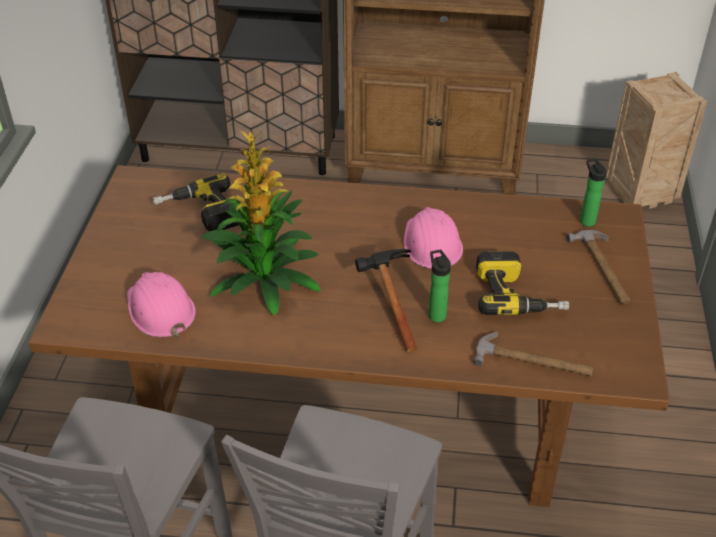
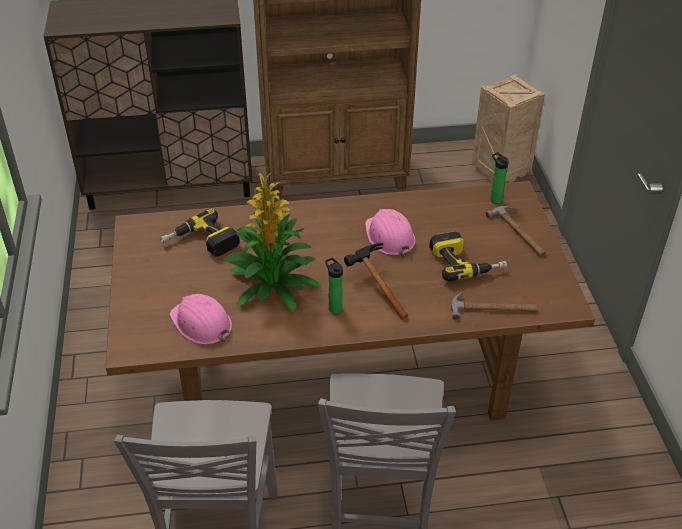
camera: 15 degrees left, 0 degrees up
bottle [429,250,451,322] -> bottle moved to [325,257,343,314]

